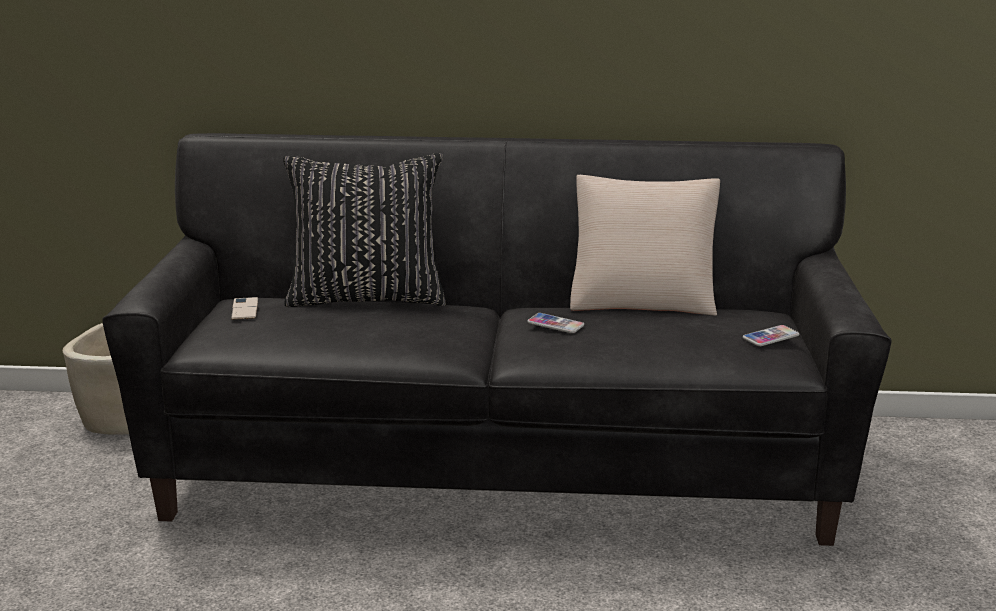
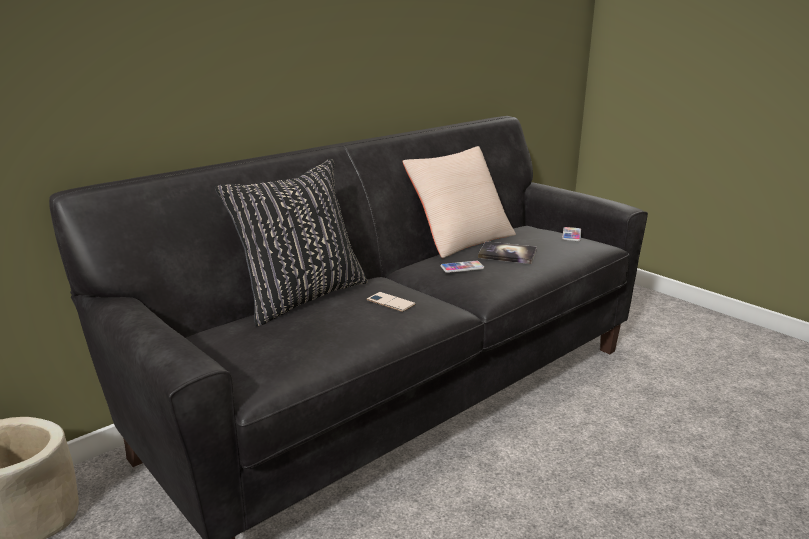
camera: 45 degrees left, 0 degrees up
phone [231,297,258,320] -> phone moved to [367,292,416,312]
none -> book [478,241,537,264]

